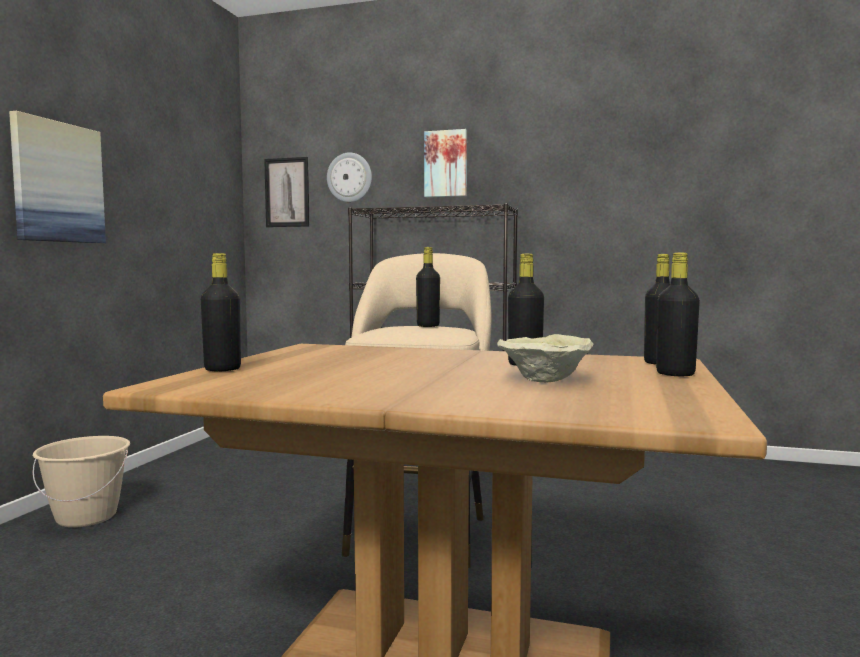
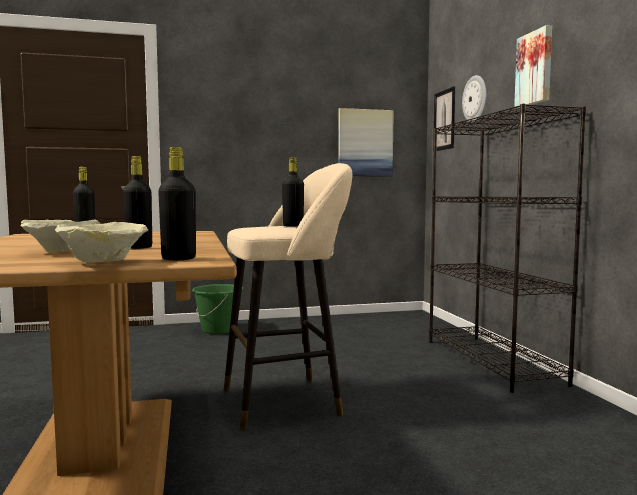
camera: 60 degrees right, 0 degrees up
picture [9,111,106,243] -> picture moved to [338,108,394,177]
beige bucket [33,436,130,528] -> green bucket [192,284,243,334]
black bottle [656,253,700,376] -> beige bowl [55,222,148,263]

